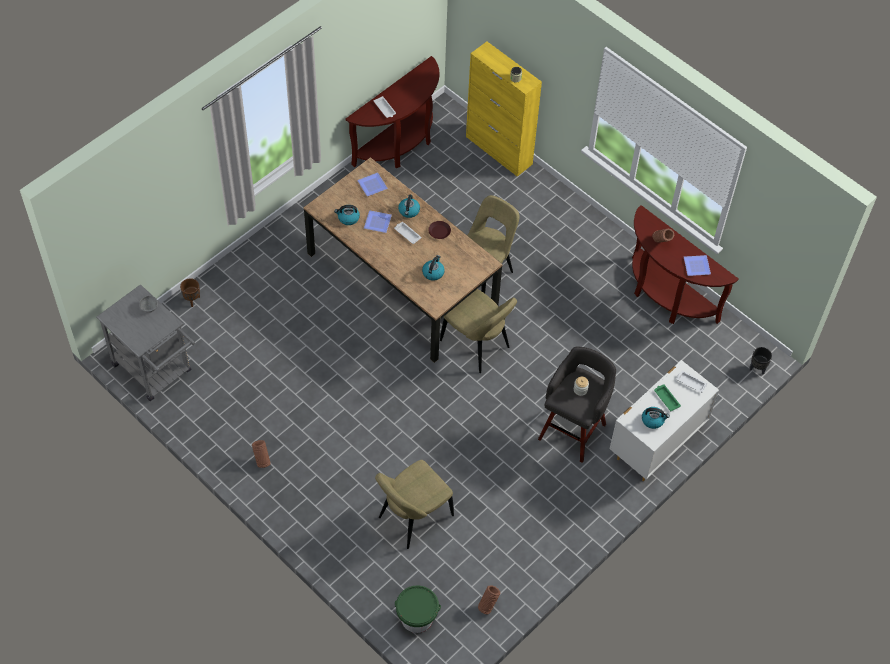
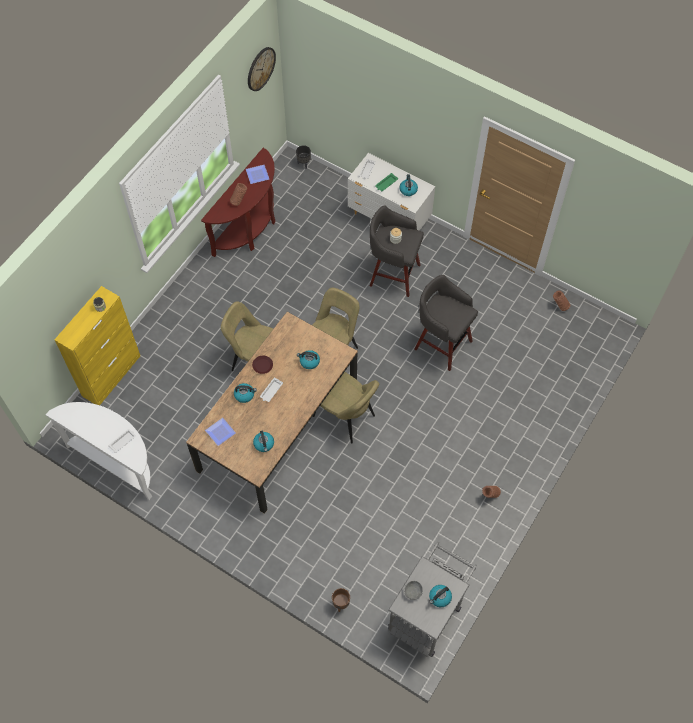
camera: 100 degrees left, 5 degrees up
brown console table [345,56,440,168] -> white console table [46,402,152,500]
plate [364,210,392,233] -> none
beige chair [375,460,454,549] -> beige chair moved to [313,372,379,444]
green bucket [395,586,441,633] -> none
none -> wall clock [248,47,276,91]
none -> grey stool [414,275,478,371]
none -> kettle [429,585,452,607]

